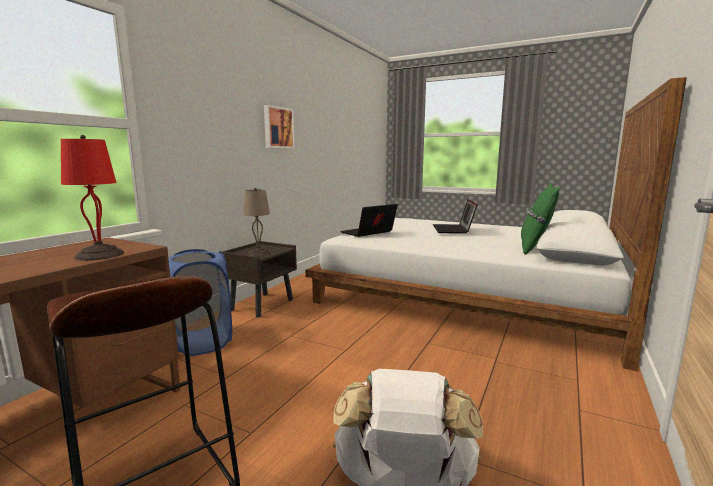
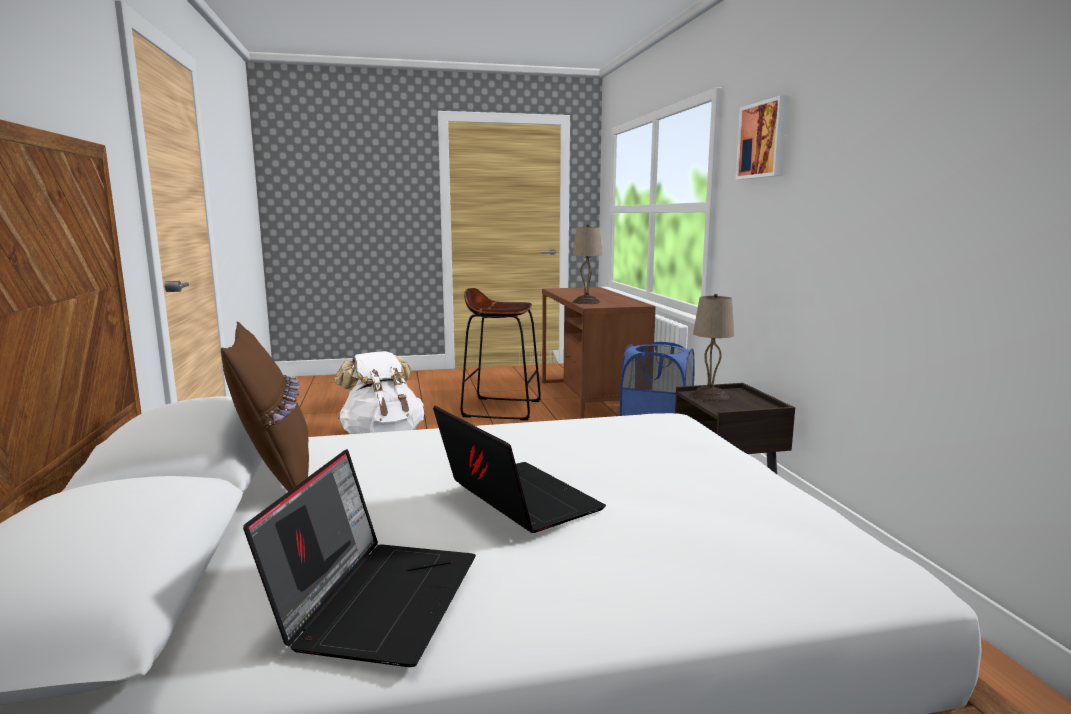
camera: 140 degrees right, 0 degrees up
red table lamp [61,135,124,261] -> beige table lamp [573,224,602,304]
picture [264,105,295,149] -> picture moved to [736,95,789,180]
laptop [340,204,398,237] -> laptop moved to [243,449,476,667]
green pillow [521,183,560,255] -> brown pillow [221,322,309,492]

